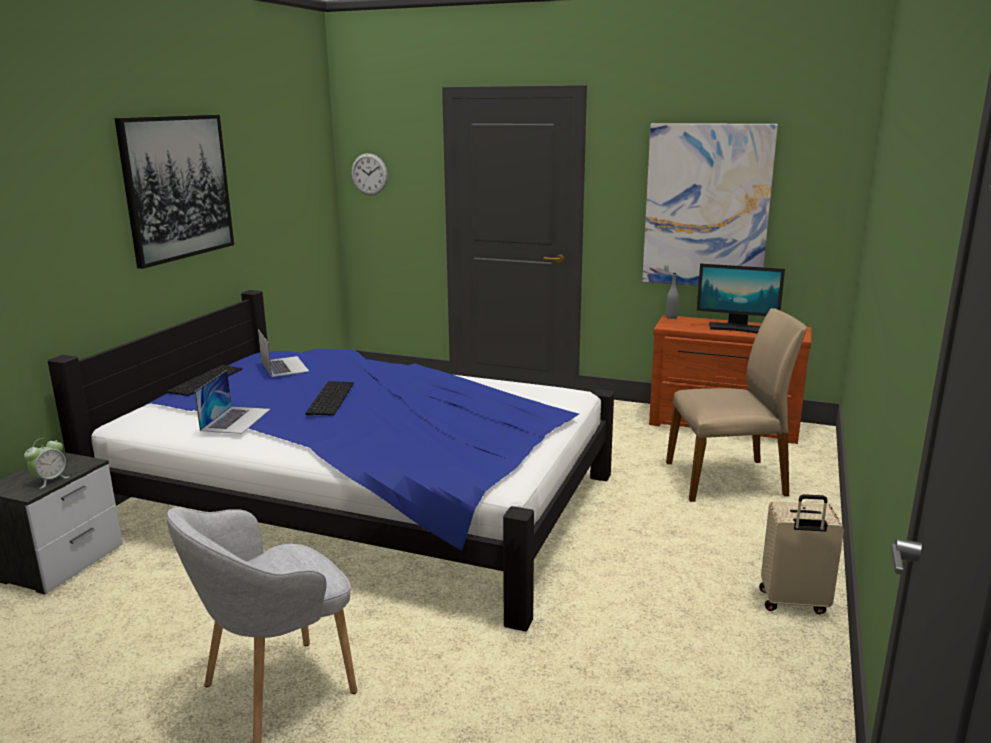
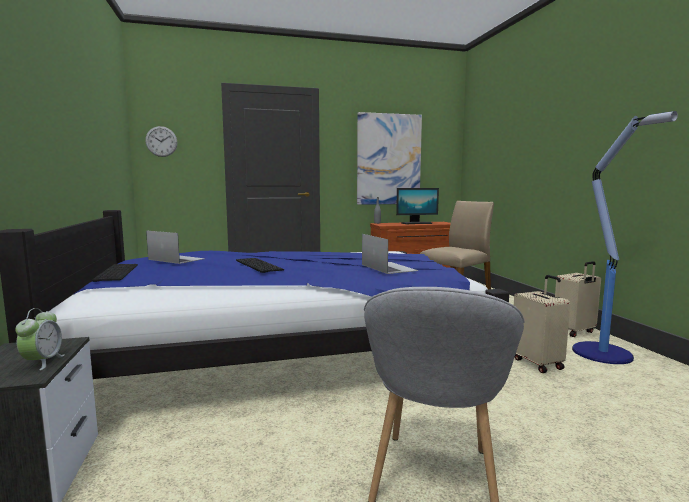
camera: 35 degrees left, 10 degrees down
picture [114,115,234,269] -> none
laptop [195,370,271,434] -> laptop moved to [362,234,418,274]
none -> beige suitcase [514,275,570,373]
none -> floor lamp [572,111,678,364]

